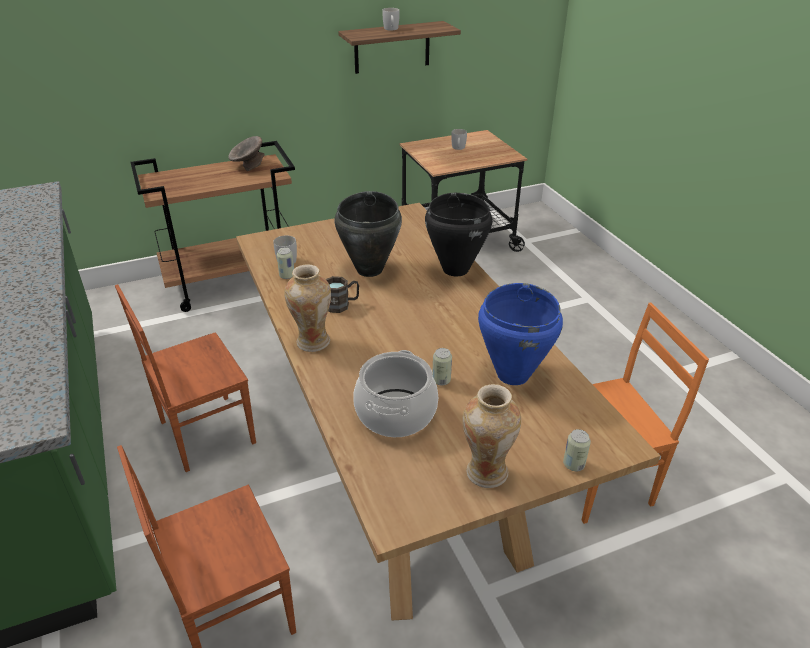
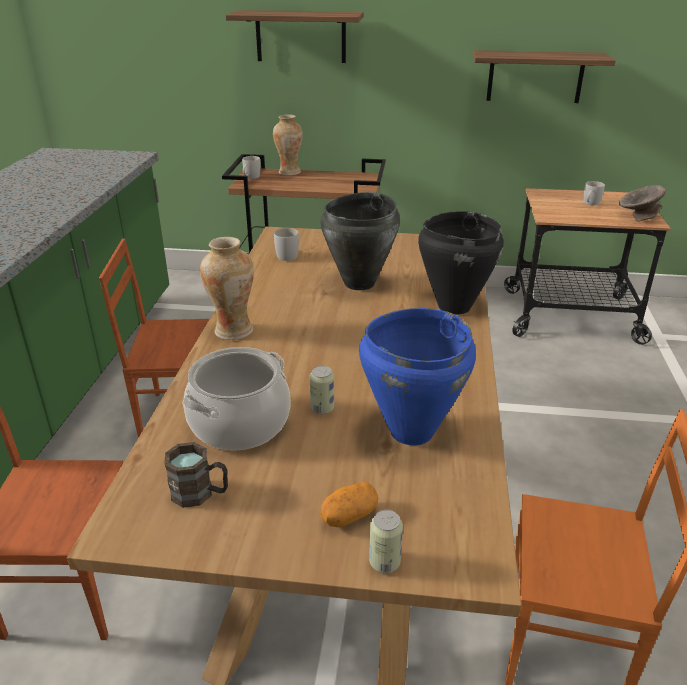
camera: 30 degrees right, 5 degrees down
grey bowl [228,136,265,171] -> grey bowl moved to [619,185,666,222]
can [277,247,294,279] -> none
brown mug [326,276,359,313] -> brown mug moved to [164,442,228,508]
white mug [383,8,400,30] -> white mug moved to [242,156,260,179]
vase [463,384,521,488] -> vase moved to [273,114,303,175]
none -> shelf [226,10,364,63]
none -> potato [320,482,378,527]

